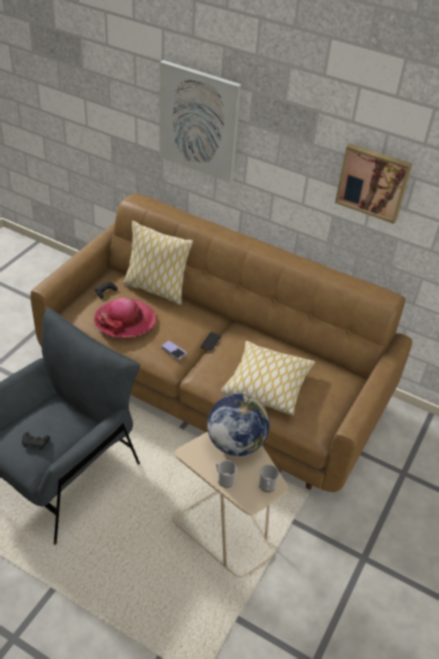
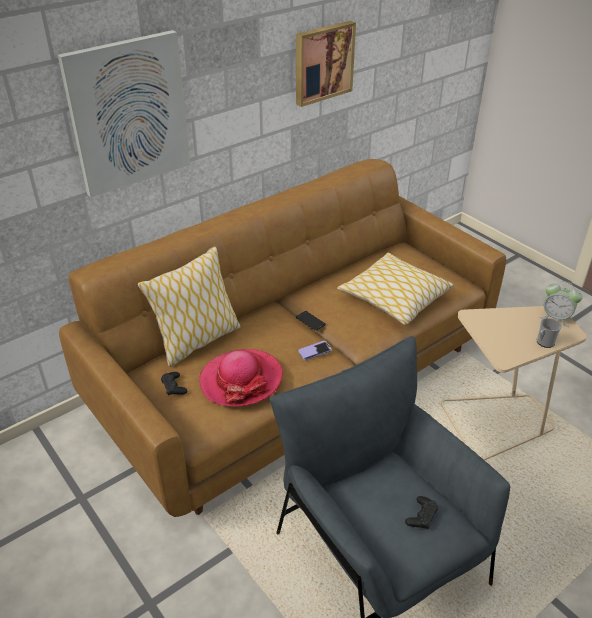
camera: 65 degrees left, 5 degrees down
globe [207,394,269,456] -> none
mug [259,465,279,492] -> alarm clock [540,281,583,327]

